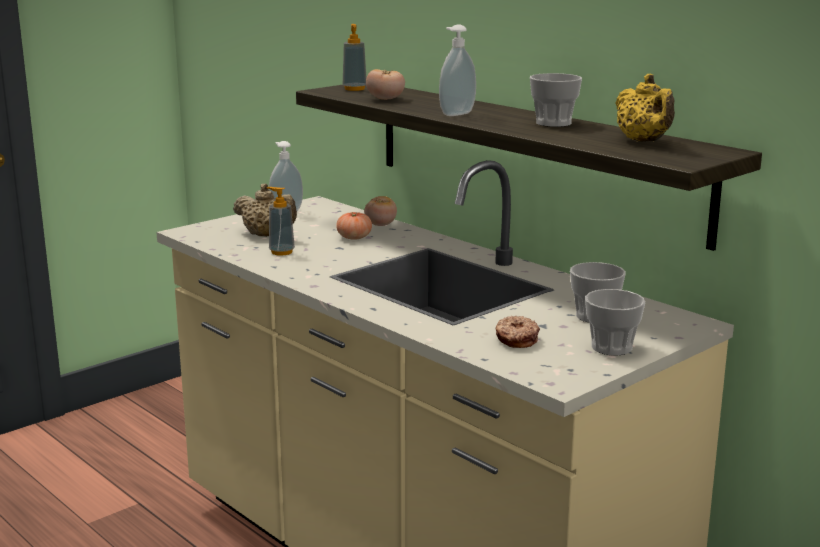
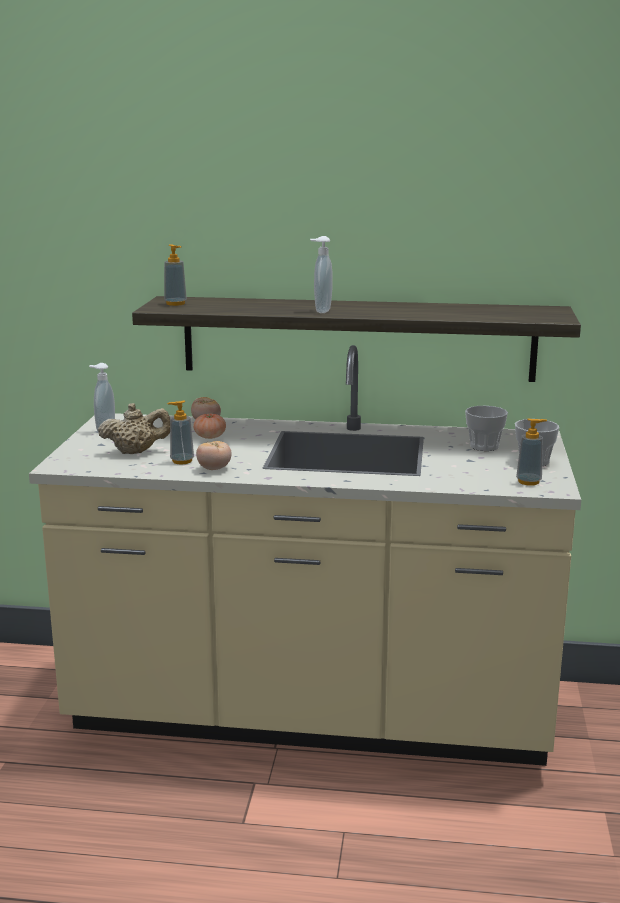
camera: 40 degrees left, 0 degrees up
tomato [366,69,405,100] -> tomato moved to [196,441,231,470]
donut [496,316,540,348] -> none
cup [530,73,582,127] -> none
yellow teapot [615,74,675,142] -> none
none -> soap dispenser [516,418,547,486]

